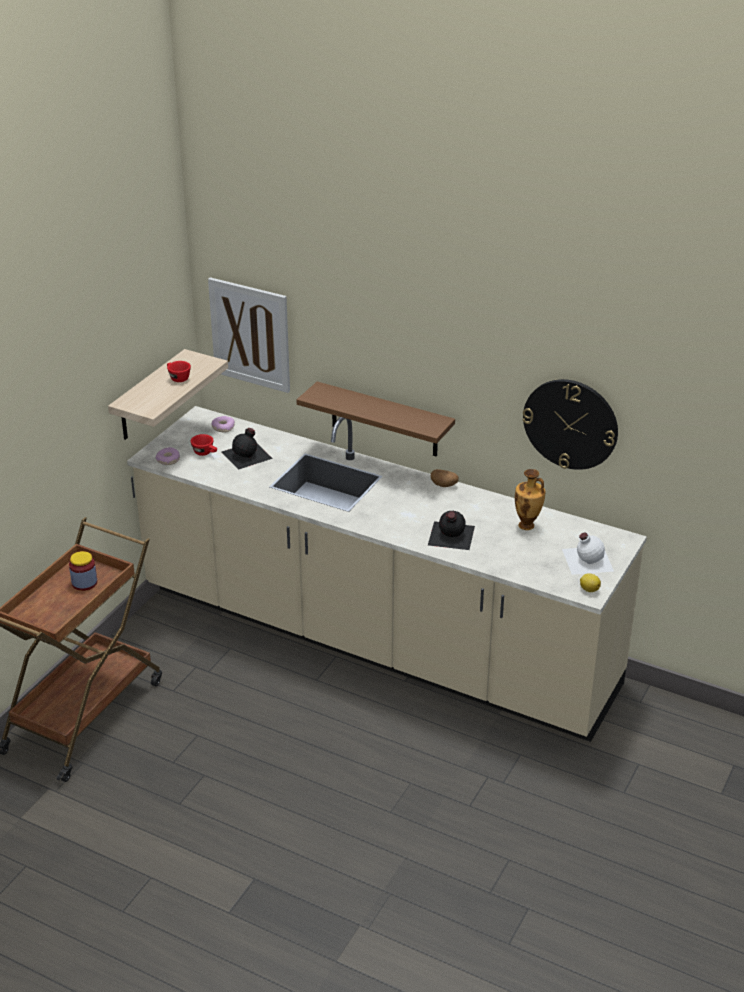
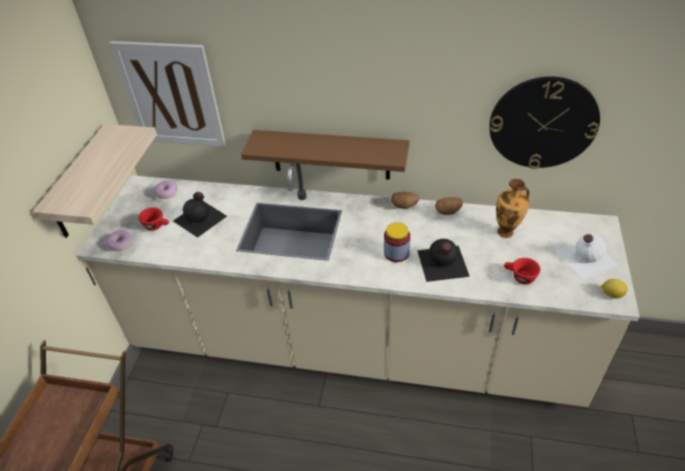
camera: 15 degrees left, 10 degrees up
jar [69,551,97,591] -> jar moved to [384,223,410,262]
red cup [167,361,191,382] -> red cup moved to [504,258,541,285]
none -> potato [435,197,463,215]

